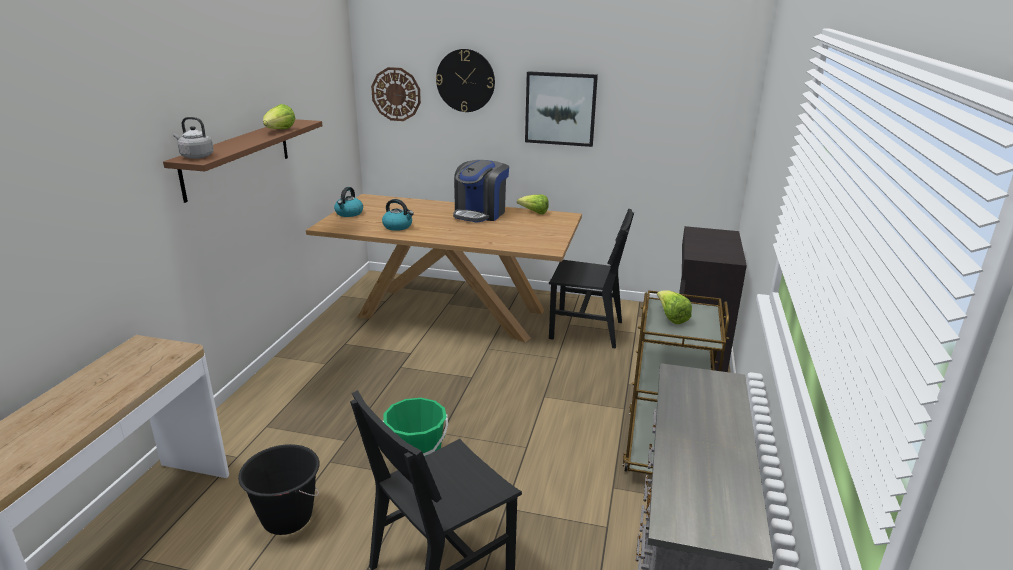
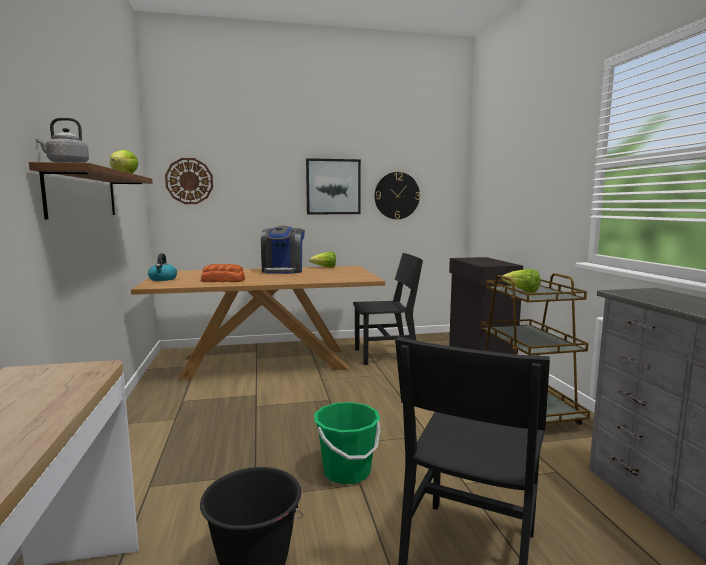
camera: 25 degrees left, 15 degrees down
kettle [382,199,414,231] -> bread [201,264,245,282]
wall clock [436,49,495,112] -> wall clock moved to [375,172,420,219]

